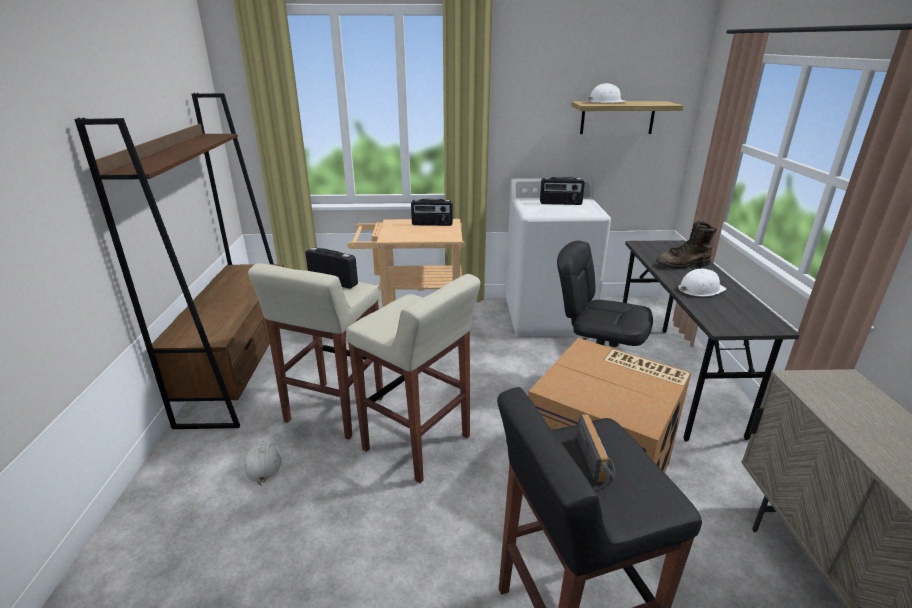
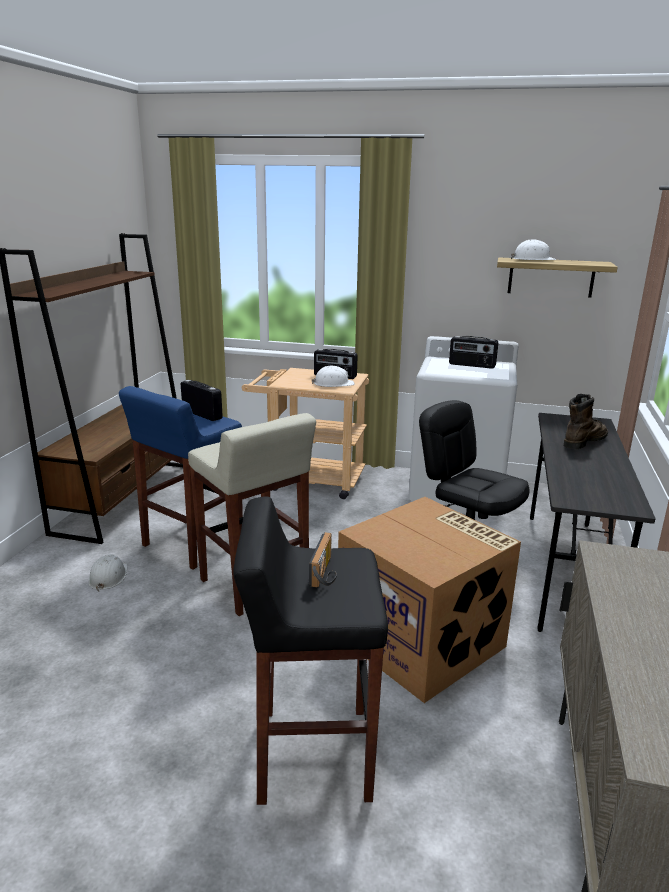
camera: 15 degrees right, 5 degrees down
beige stool [248,263,383,439] -> blue stool [119,386,243,570]
brown boot [656,221,717,269] -> brown boot turned 135 degrees clockwise [564,394,608,449]
white hard hat [678,269,726,297] -> white hard hat moved to [311,366,355,387]

